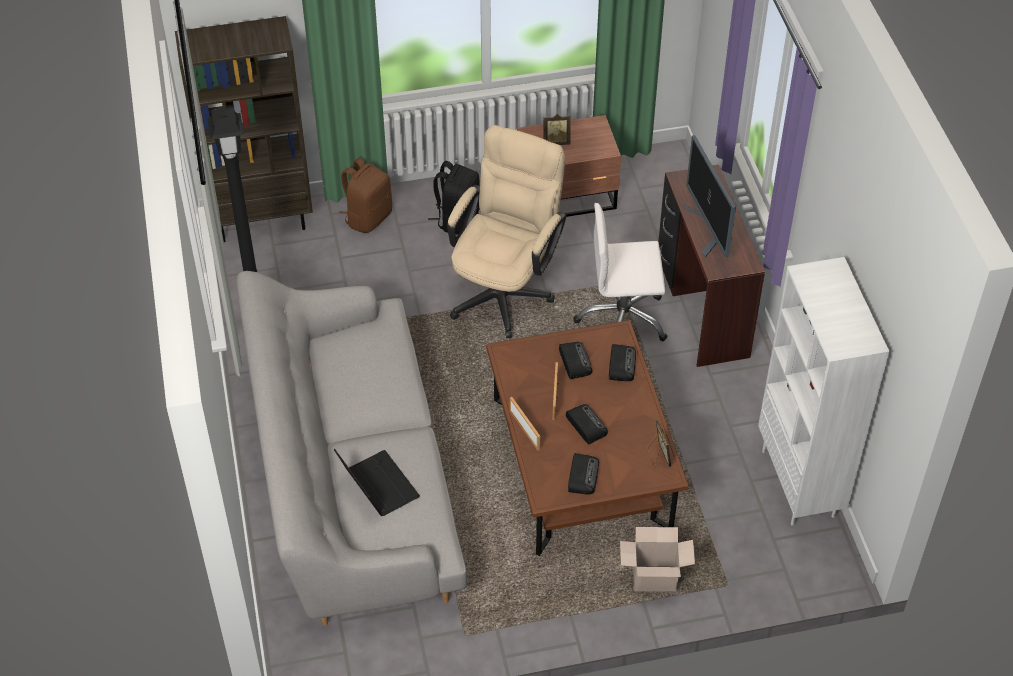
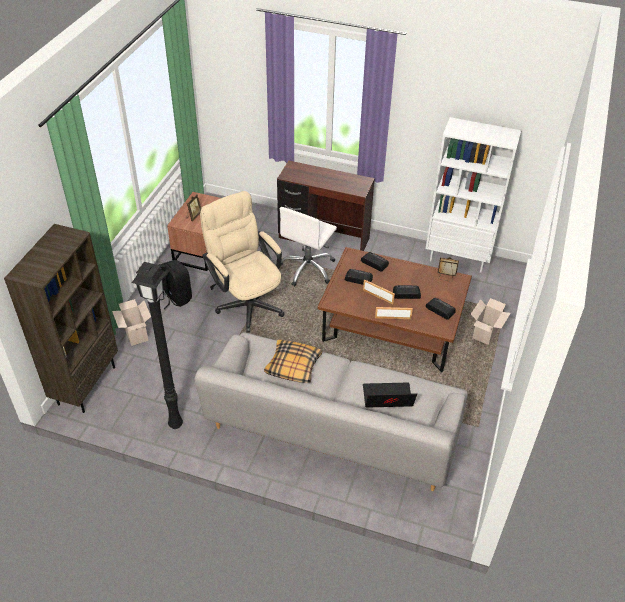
camera: 60 degrees left, 5 degrees down
brown backpack [339,158,392,233] -> cardboard box [112,299,151,346]
monitor [683,135,736,258] -> none
none -> pillow [264,340,322,383]

